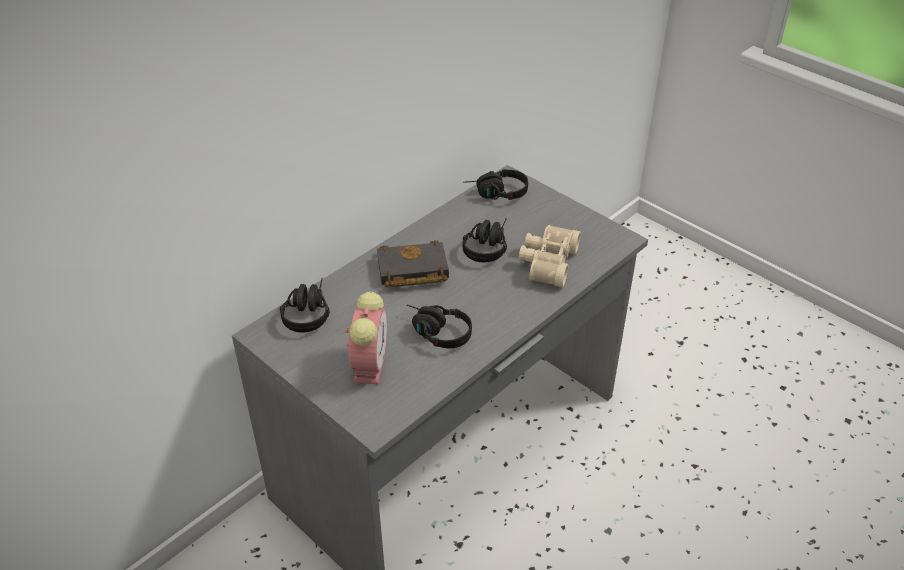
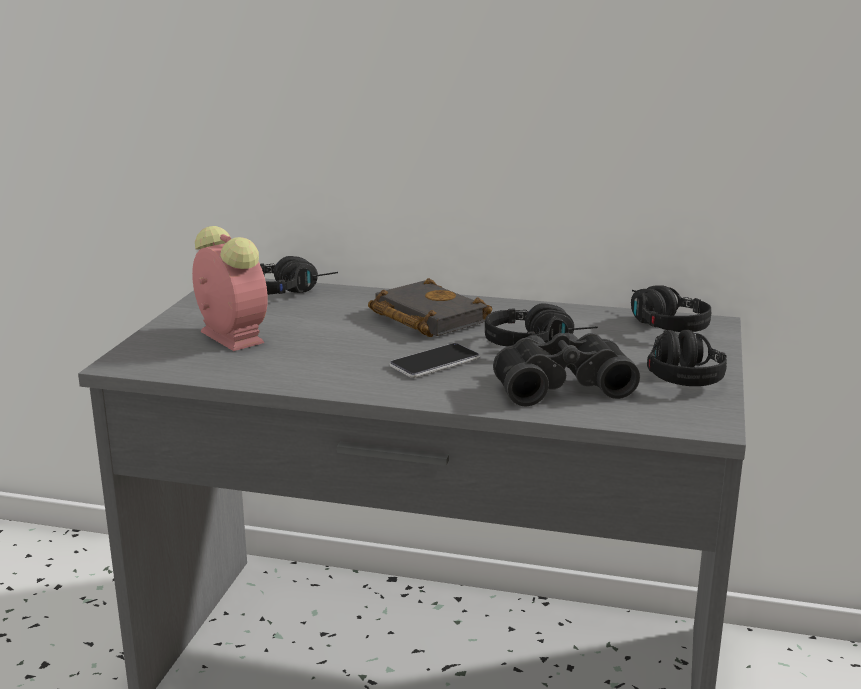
camera: 60 degrees right, 20 degrees down
alarm clock [345,292,387,384] -> alarm clock turned 105 degrees counterclockwise [192,226,268,351]
black headphones [407,305,472,348] -> black headphones moved to [647,330,727,386]
beige binoculars [518,225,581,288] -> black binoculars [493,333,640,406]
none -> phone [390,343,479,378]

